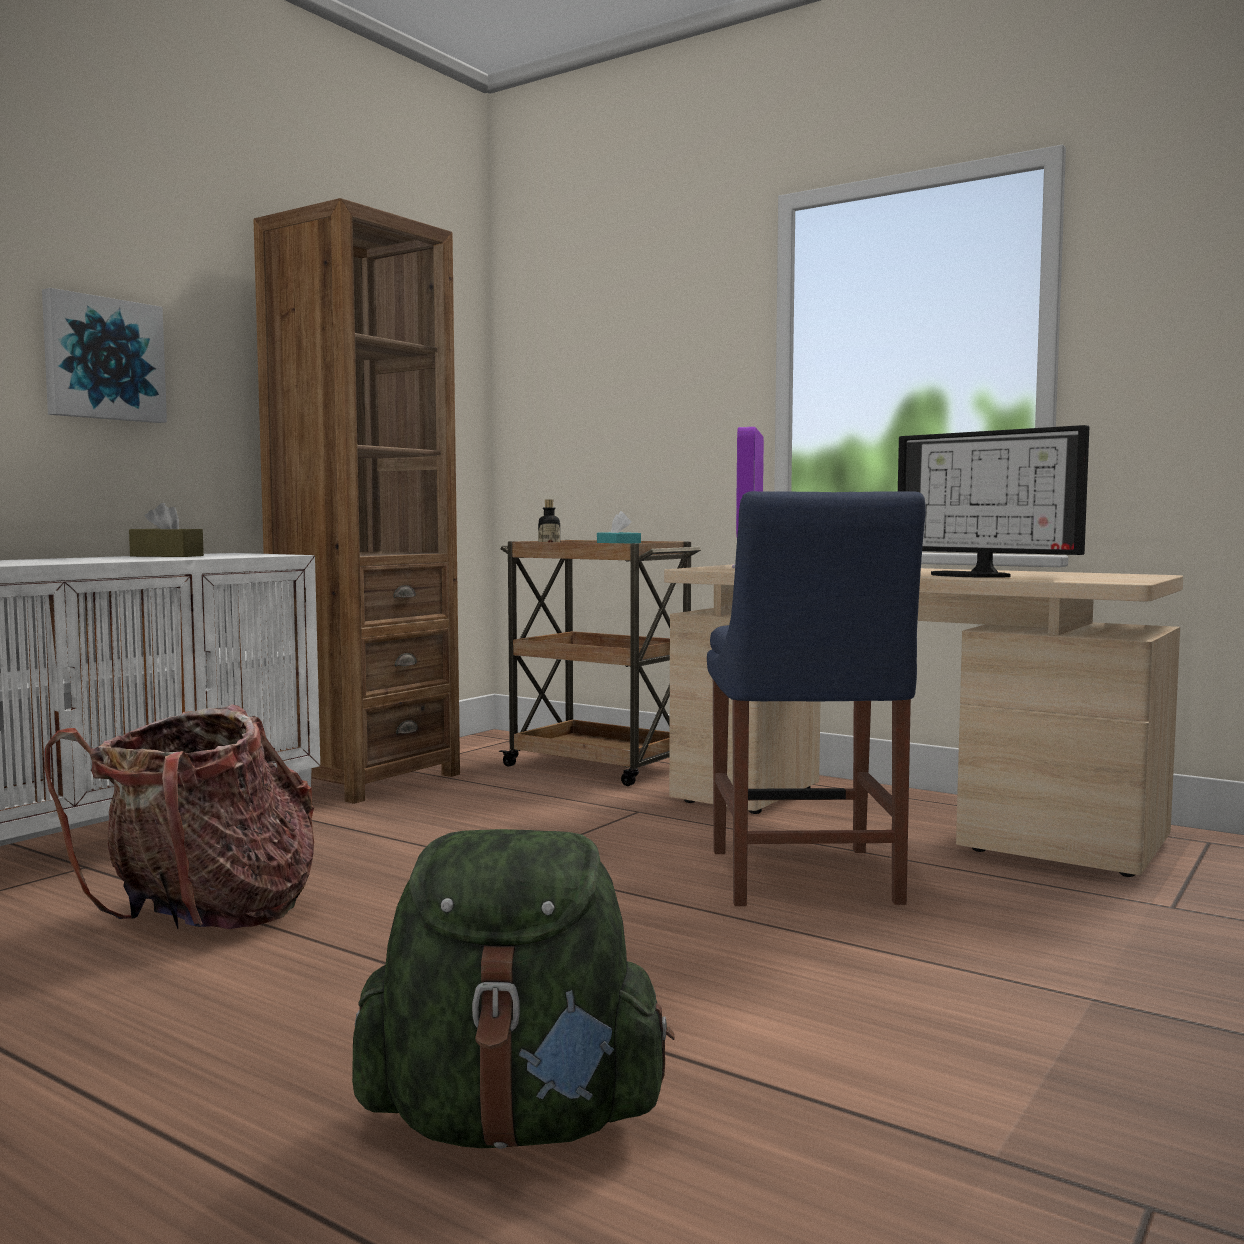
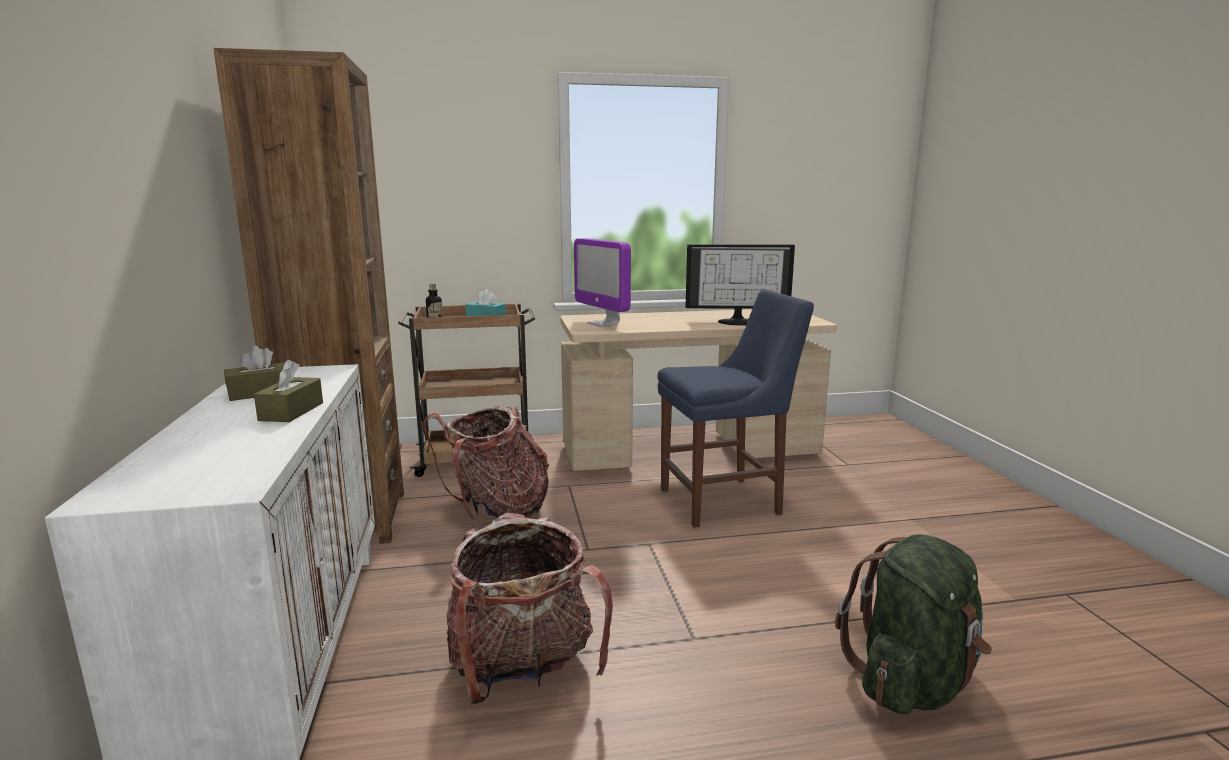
camera: 45 degrees left, 10 degrees up
picture [42,288,167,423] -> none
blue chair [707,491,926,906] -> blue chair turned 60 degrees counterclockwise [658,290,814,528]
none -> brown tissue box [254,360,323,422]
none -> backpack [424,406,549,522]

